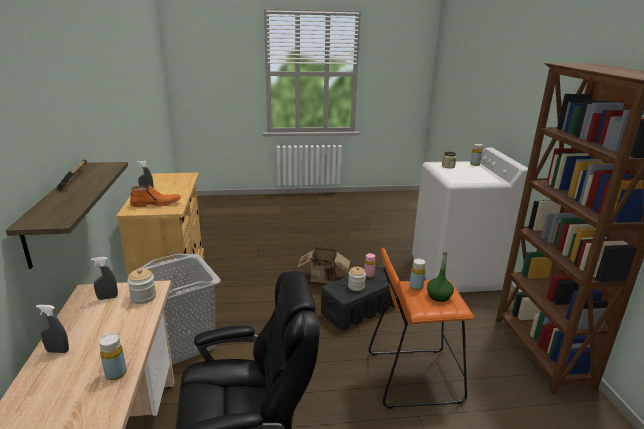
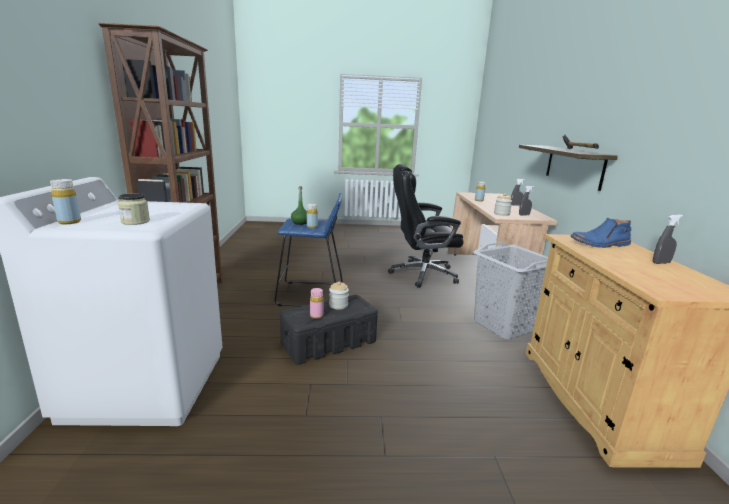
camera: 175 degrees left, 5 degrees down
orange boot [130,185,181,207] -> blue boot [571,217,631,248]
cardboard box [297,247,350,283] -> none
orange stool [368,248,474,409] -> blue stool [275,193,342,306]

